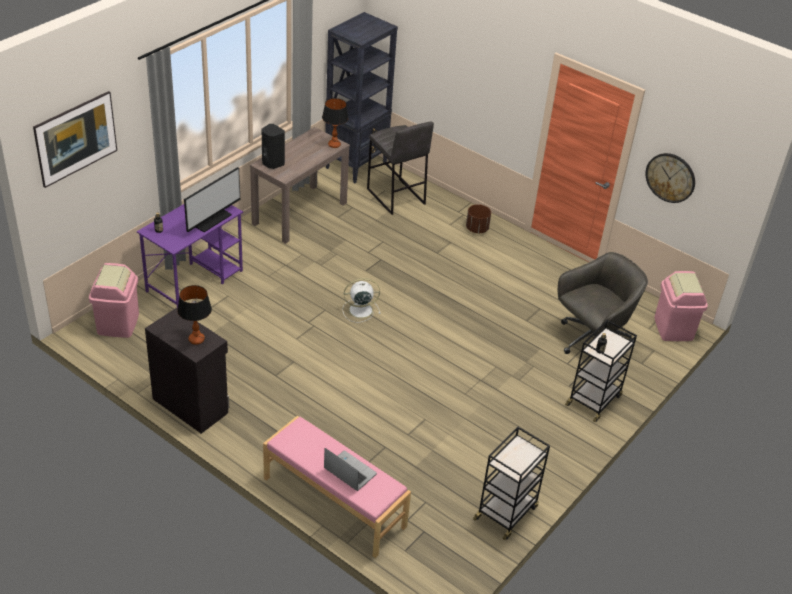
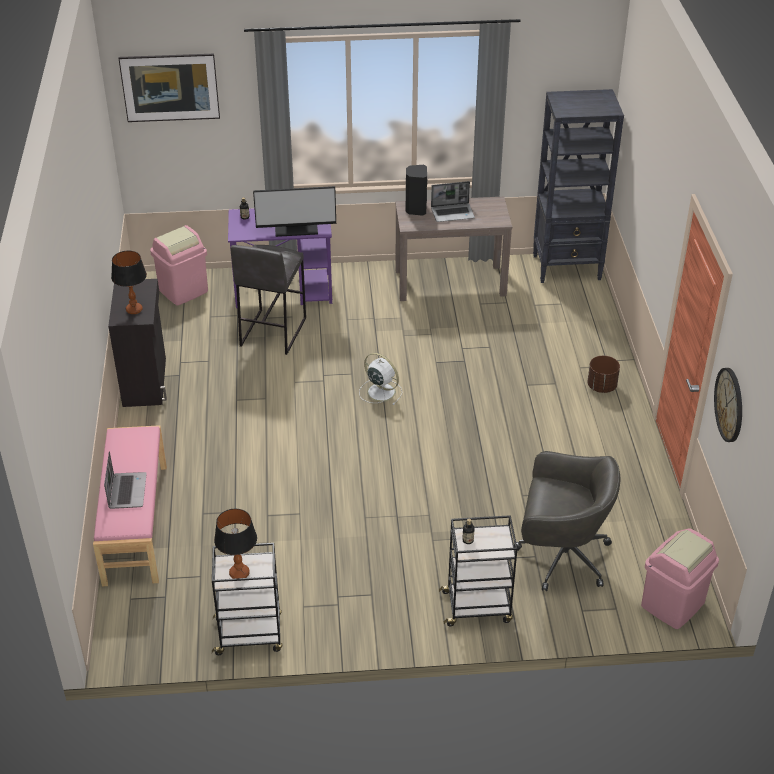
camera: 50 degrees right, 0 degrees up
table lamp [322,98,349,148] -> table lamp moved to [214,509,257,579]
grey stool [367,121,434,215] -> grey stool moved to [231,245,306,355]
none -> laptop [431,181,475,222]

